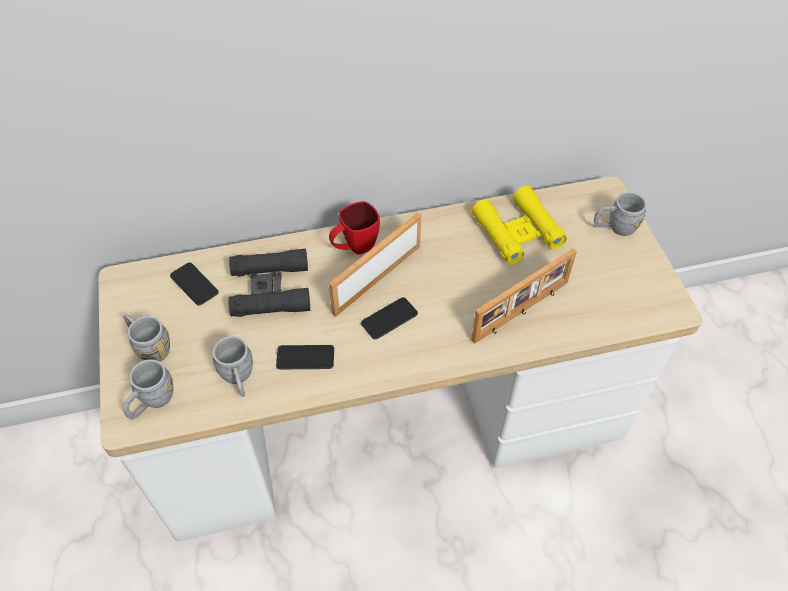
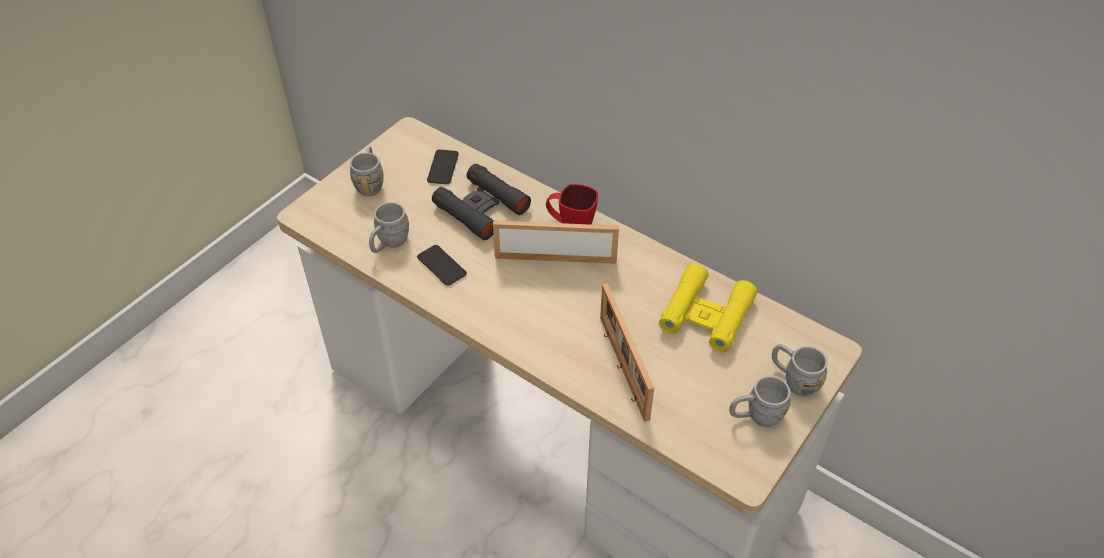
camera: 50 degrees right, 5 degrees down
grey mug [123,359,173,420] -> grey mug moved to [729,376,791,427]
phone [361,297,418,339] -> none
picture frame [471,249,577,344] -> picture frame turned 60 degrees clockwise [600,283,654,422]

